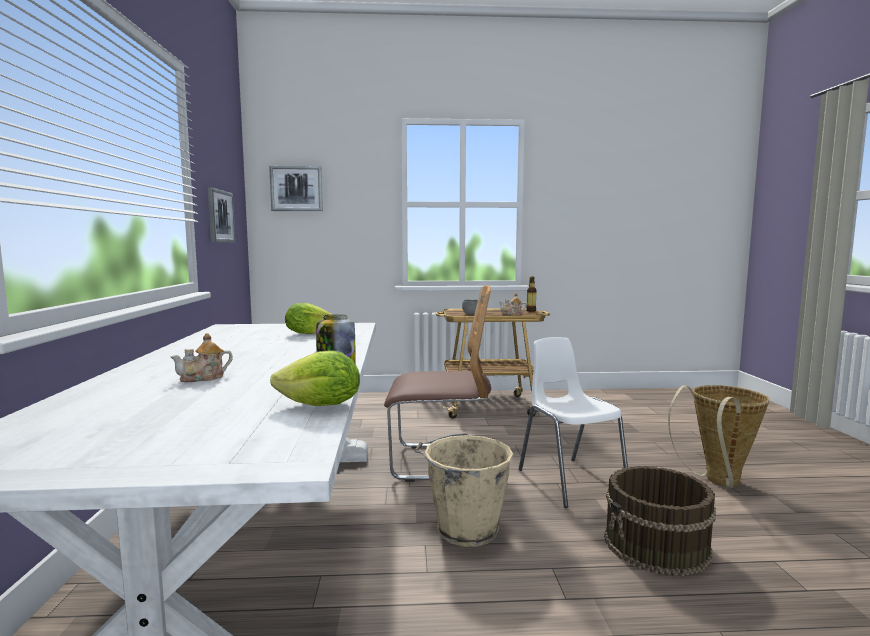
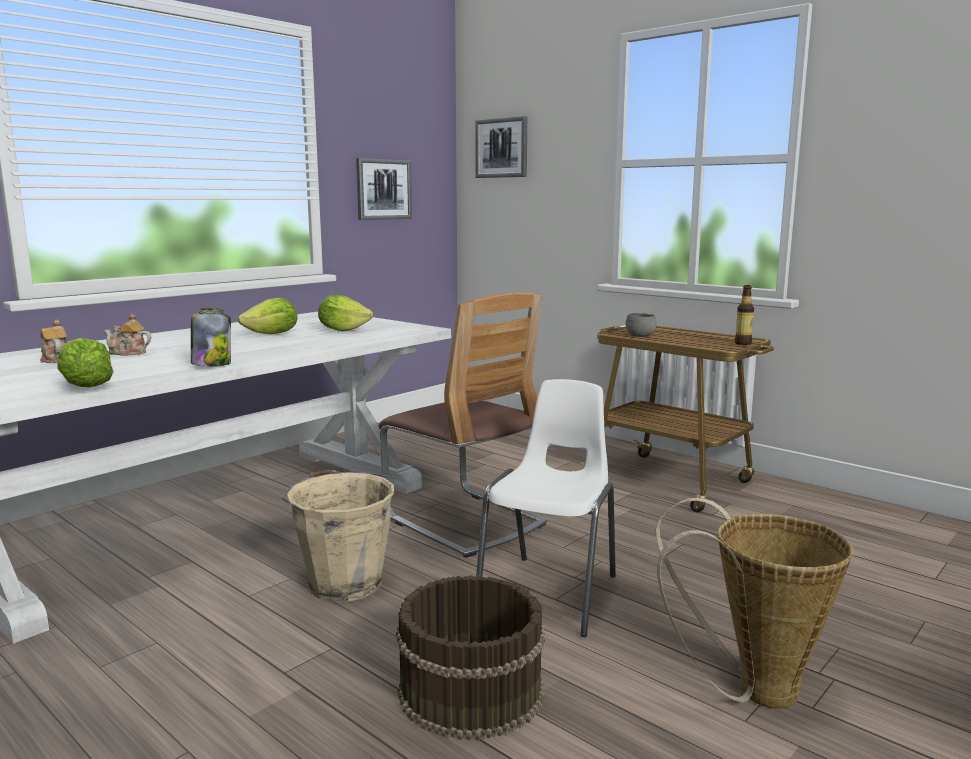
camera: 45 degrees right, 5 degrees up
teapot [499,293,527,315] -> teapot moved to [40,320,67,363]
none -> lettuce [238,298,297,334]

